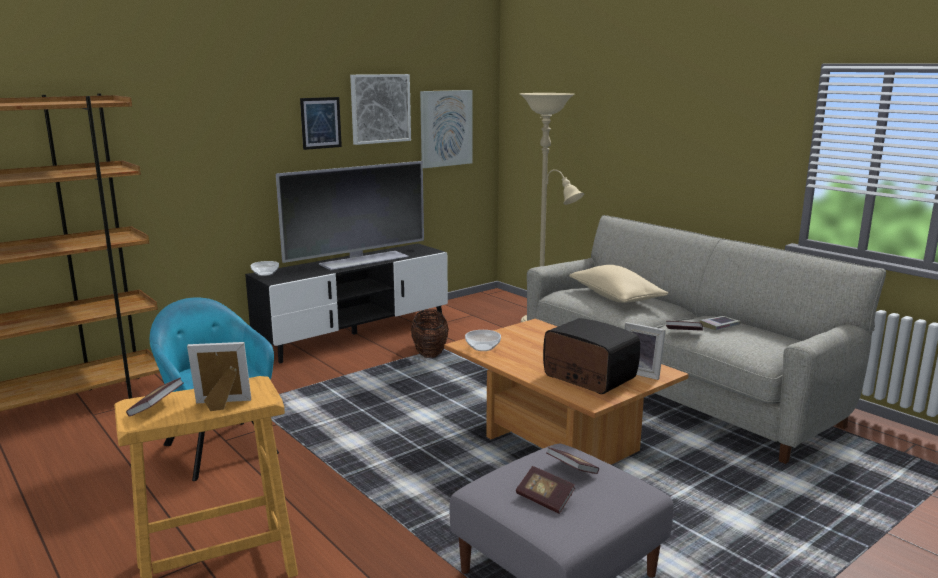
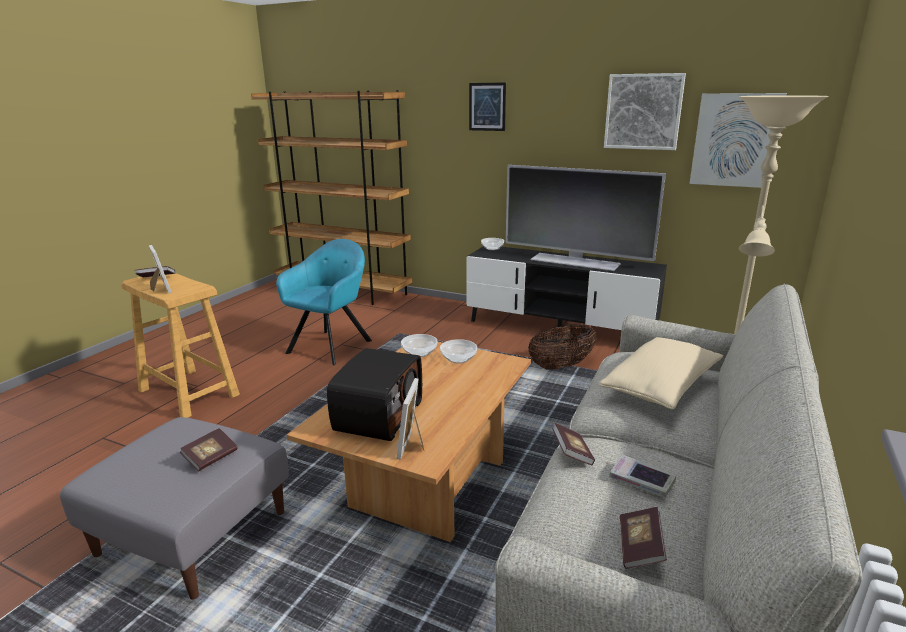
camera: 65 degrees right, 5 degrees up
picture [300,97,342,150] -> picture moved to [469,82,506,131]
book [516,466,575,514] -> book moved to [620,507,667,569]
none -> bowl [440,339,477,364]

